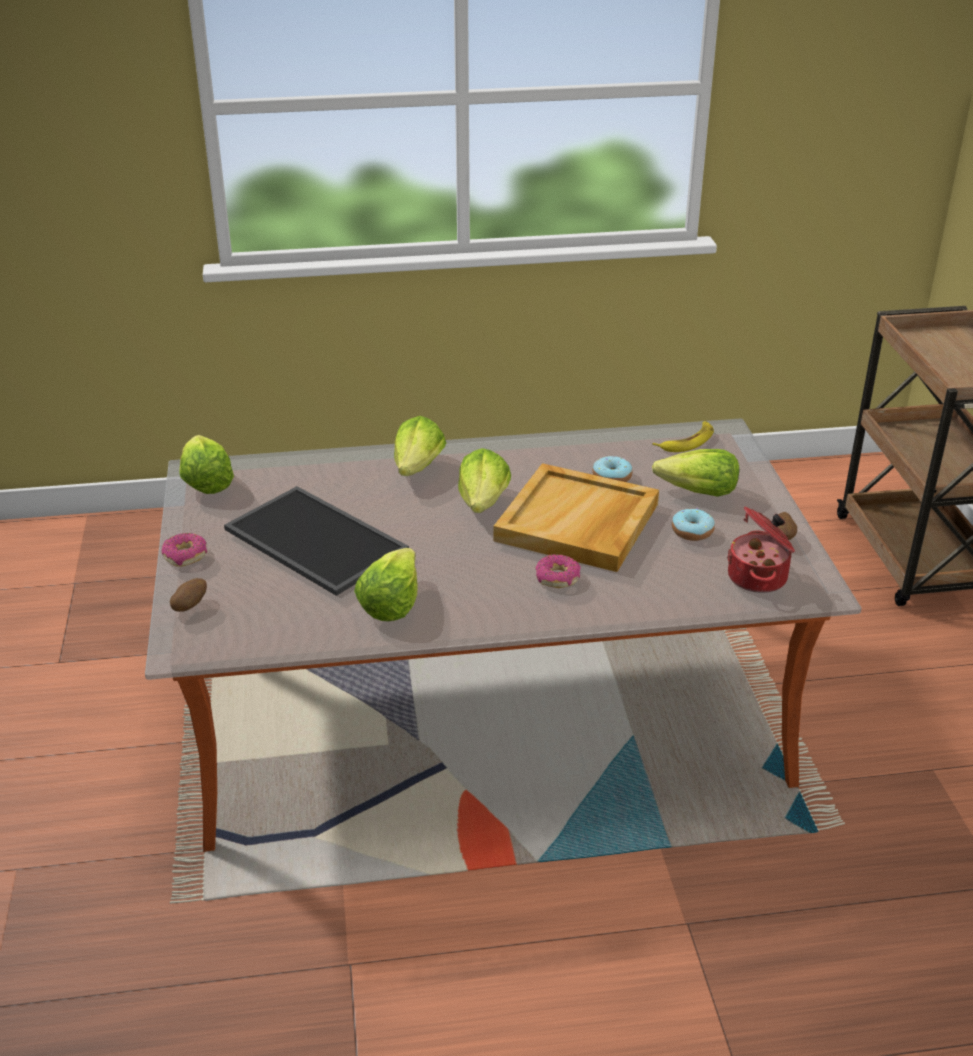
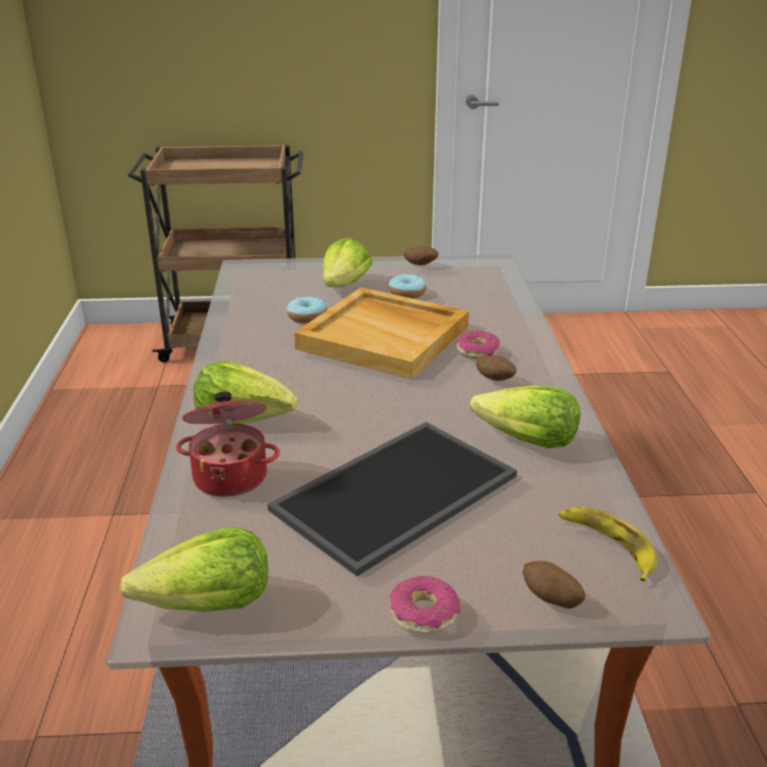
camera: 85 degrees left, 5 degrees down
lettuce [458,448,511,513] -> none
banana [653,421,714,452] -> banana moved to [559,507,657,582]
cooking pot [727,506,795,593] -> cooking pot moved to [176,392,280,497]
none -> potato [476,355,516,381]

